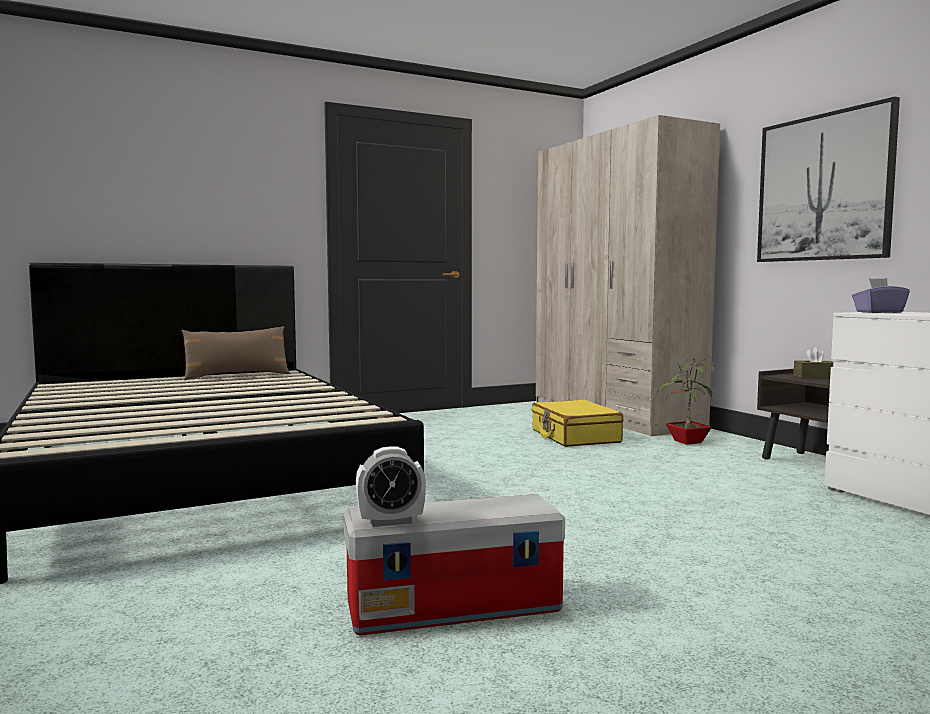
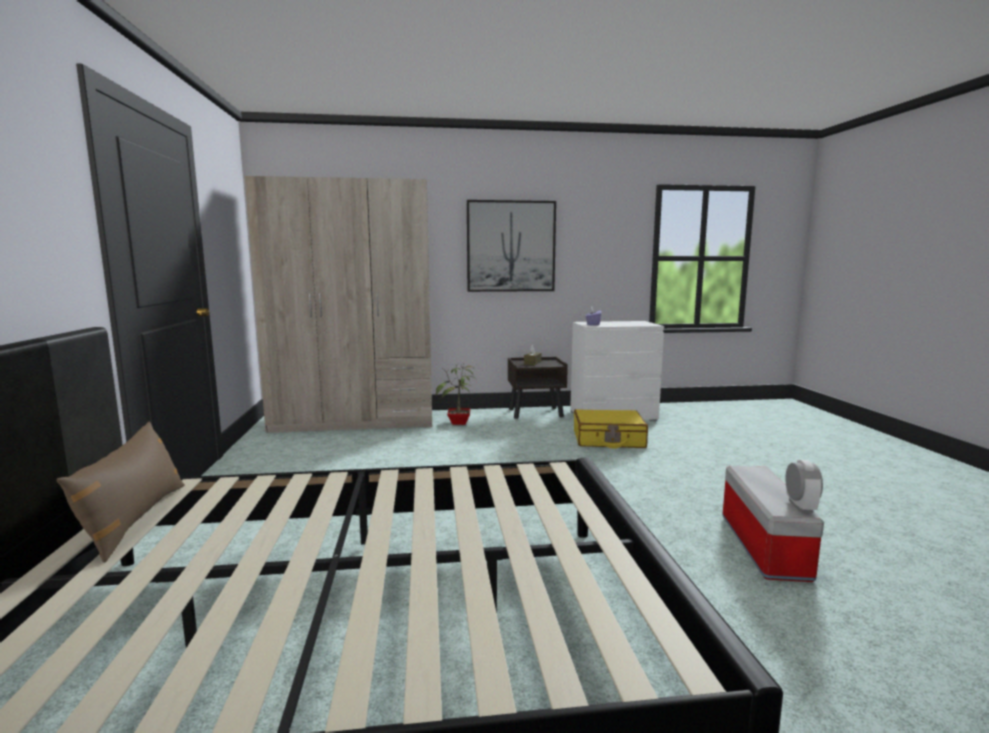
camera: 70 degrees left, 5 degrees up
yellow suitcase [532,400,623,447] -> yellow suitcase moved to [574,409,648,448]

